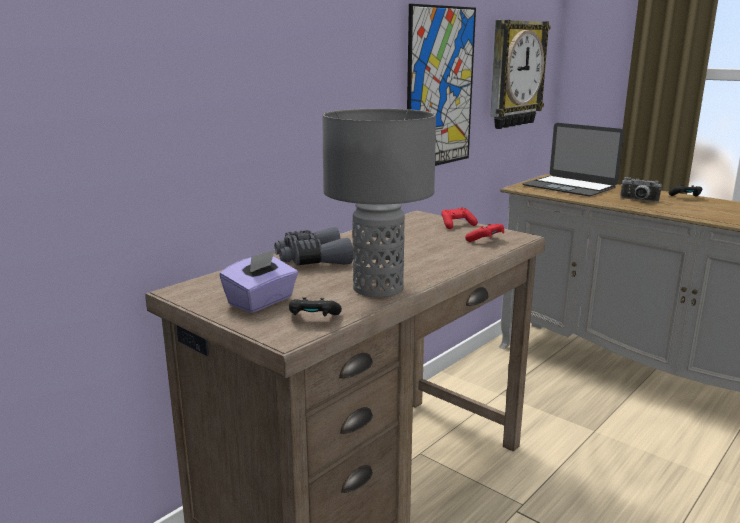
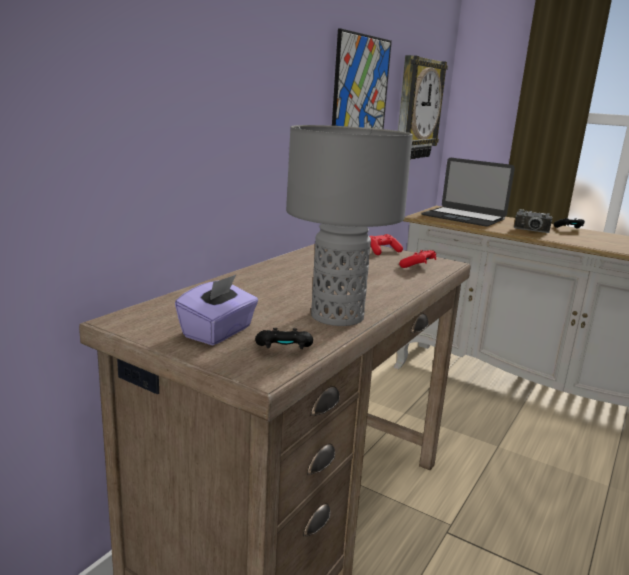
camera: 10 degrees left, 0 degrees up
grey binoculars [275,227,353,265] -> none

